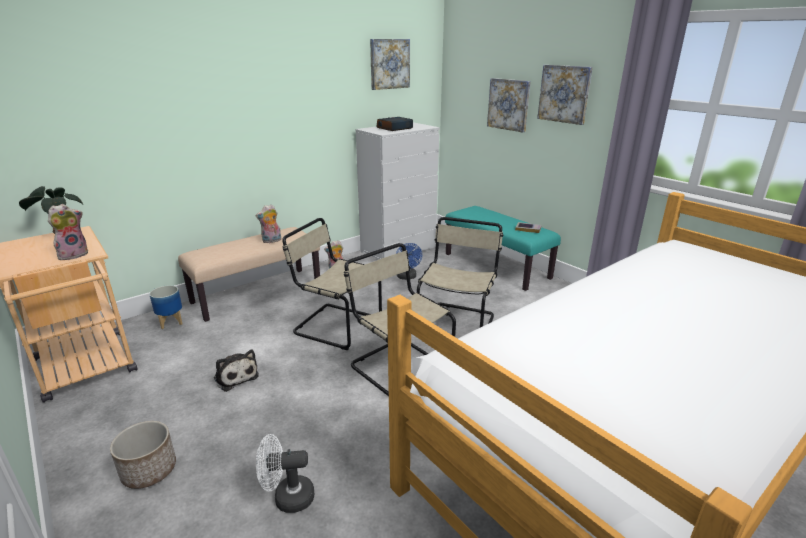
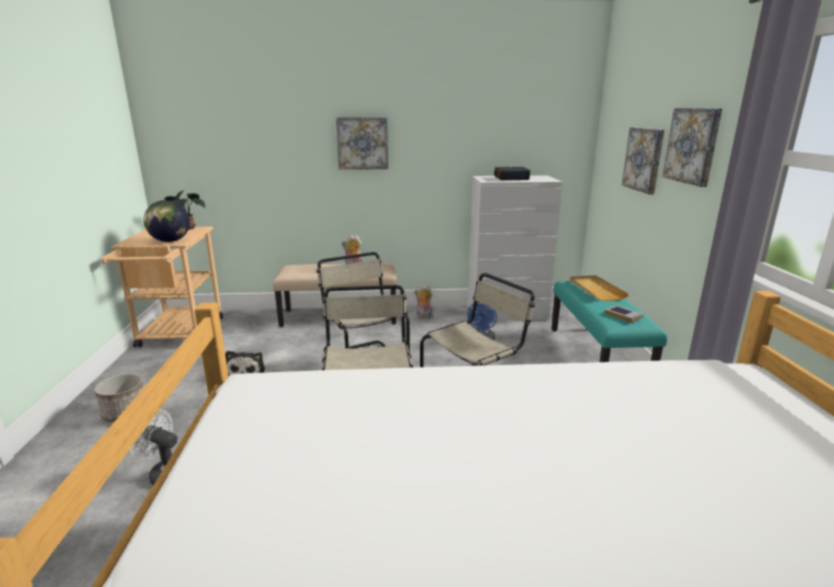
camera: 35 degrees right, 5 degrees down
plush toy [48,204,88,260] -> globe [144,200,190,242]
planter [149,285,182,329] -> none
picture [370,39,410,90] -> picture moved to [336,117,388,170]
none -> beige tray [570,275,629,301]

